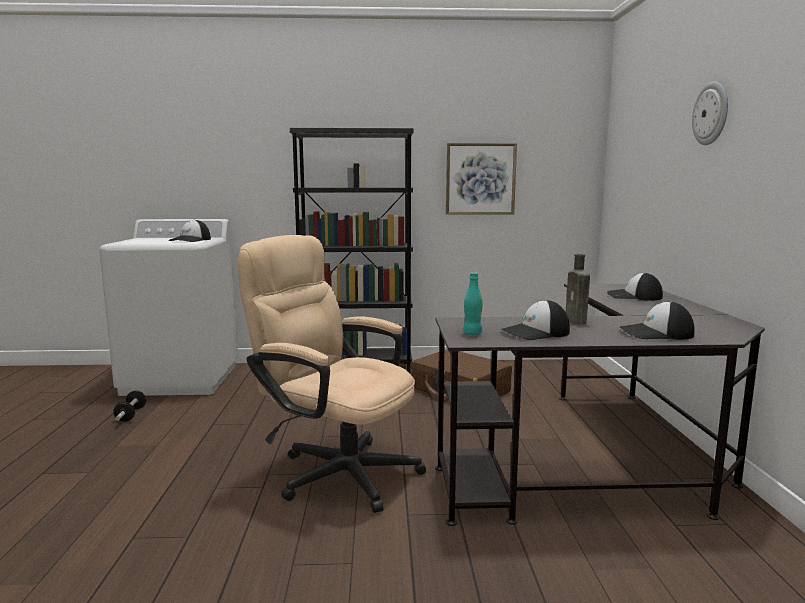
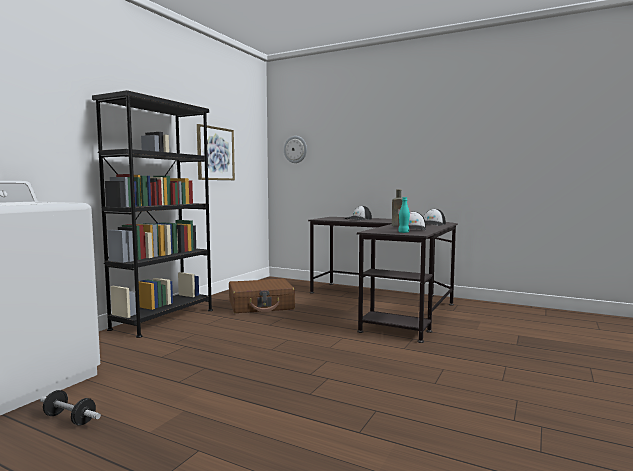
camera: 60 degrees left, 5 degrees down
cap [169,220,211,242] -> none
beige office chair [237,235,426,513] -> none
wall clock [692,81,728,145] -> wall clock moved to [284,136,307,163]

